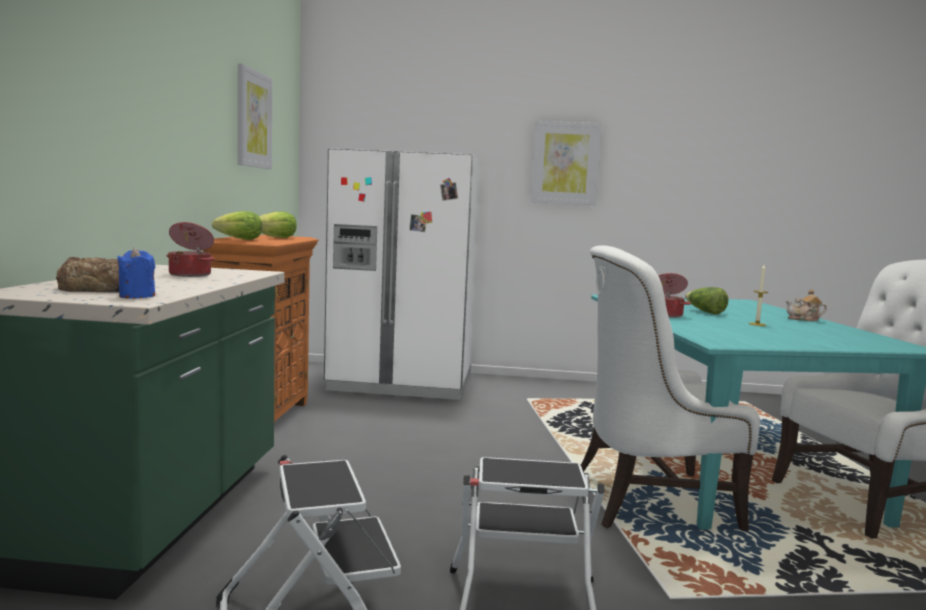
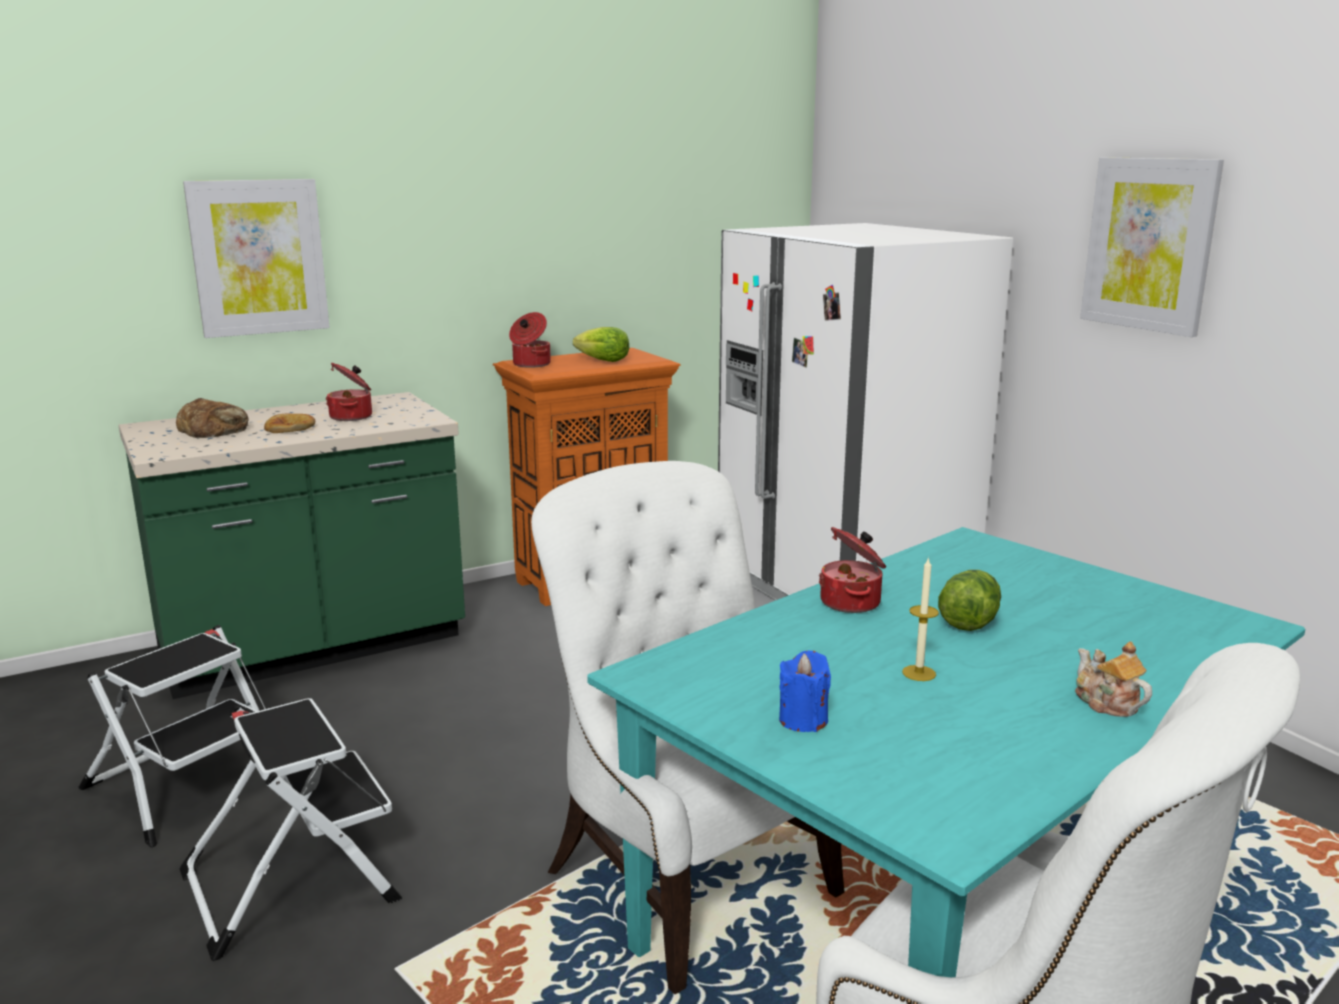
camera: 55 degrees right, 10 degrees up
blue candle [117,247,155,299] -> blue candle moved to [779,651,831,732]
lettuce [212,211,262,240] -> cooking pot [509,312,551,368]
picture [238,63,272,169] -> picture moved to [183,179,330,338]
none -> bread [264,413,315,433]

